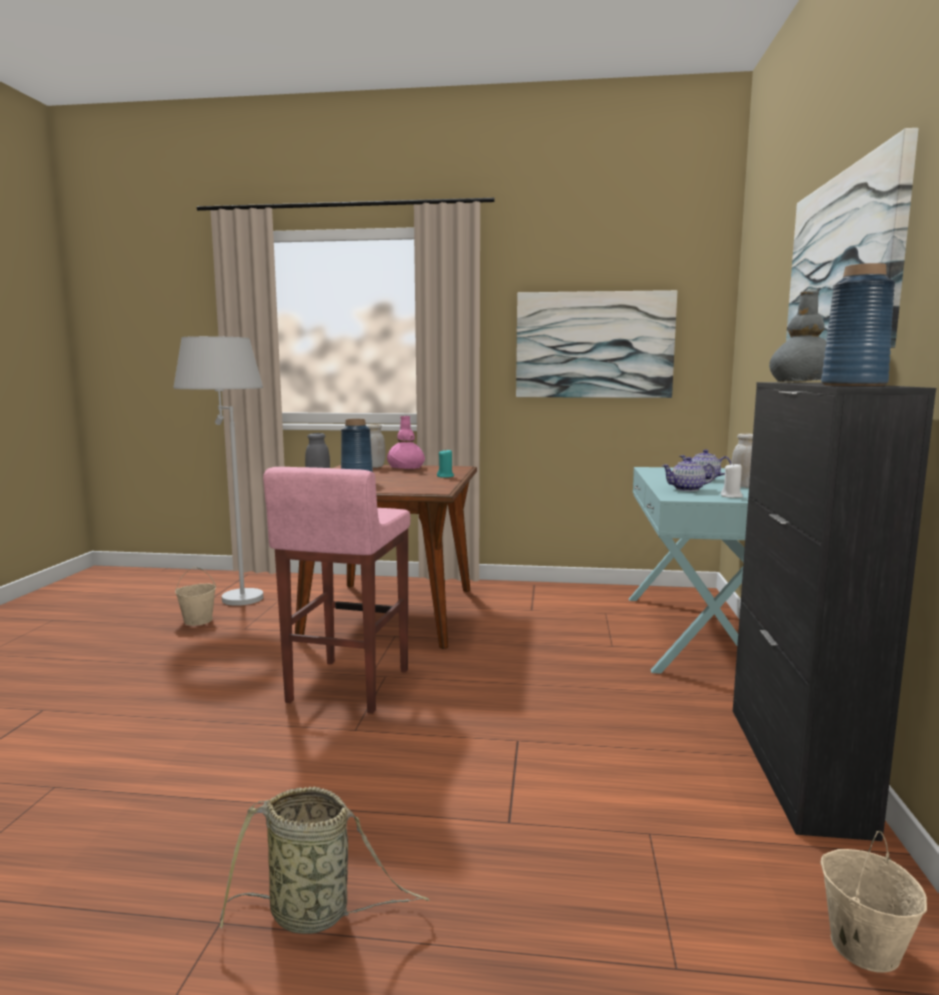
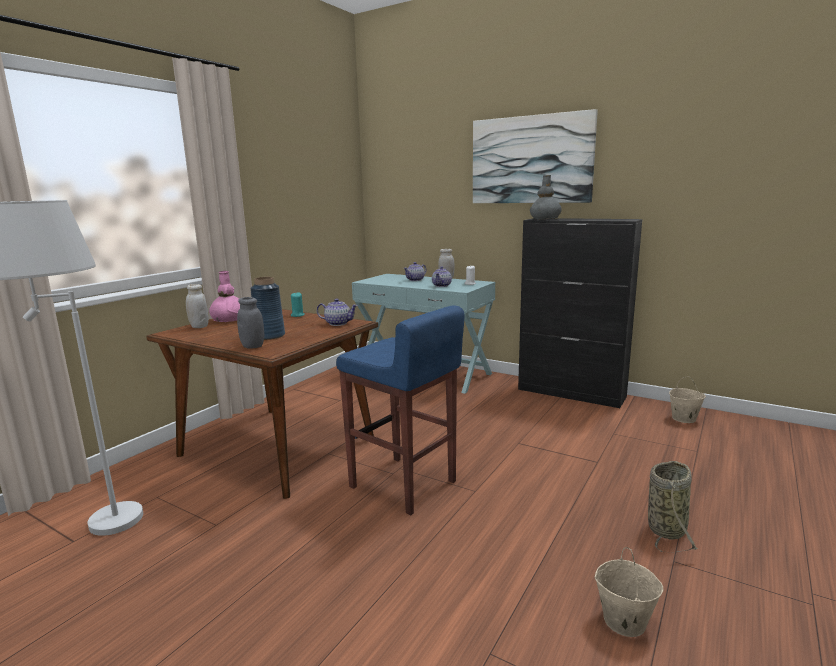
camera: 65 degrees left, 5 degrees up
beige bucket [175,567,216,626] -> beige bucket moved to [595,547,663,637]
pink stool [263,467,410,714] -> blue stool [336,305,464,515]
picture [516,290,677,398] -> none
blue vase [821,263,895,386] -> none
none -> teapot [317,299,358,326]

